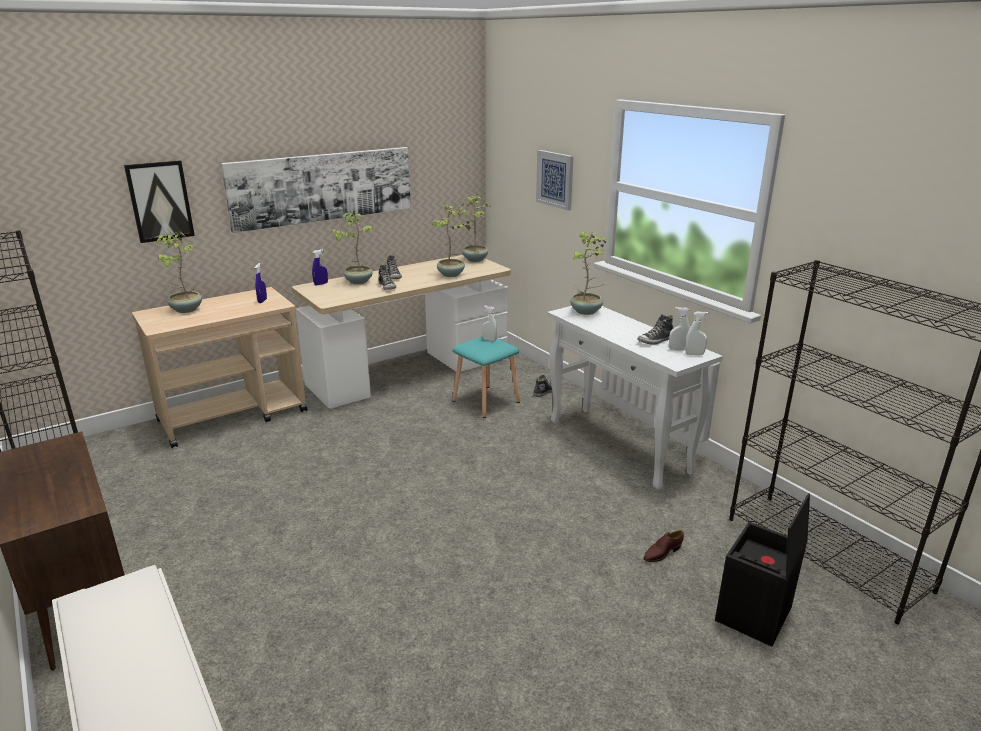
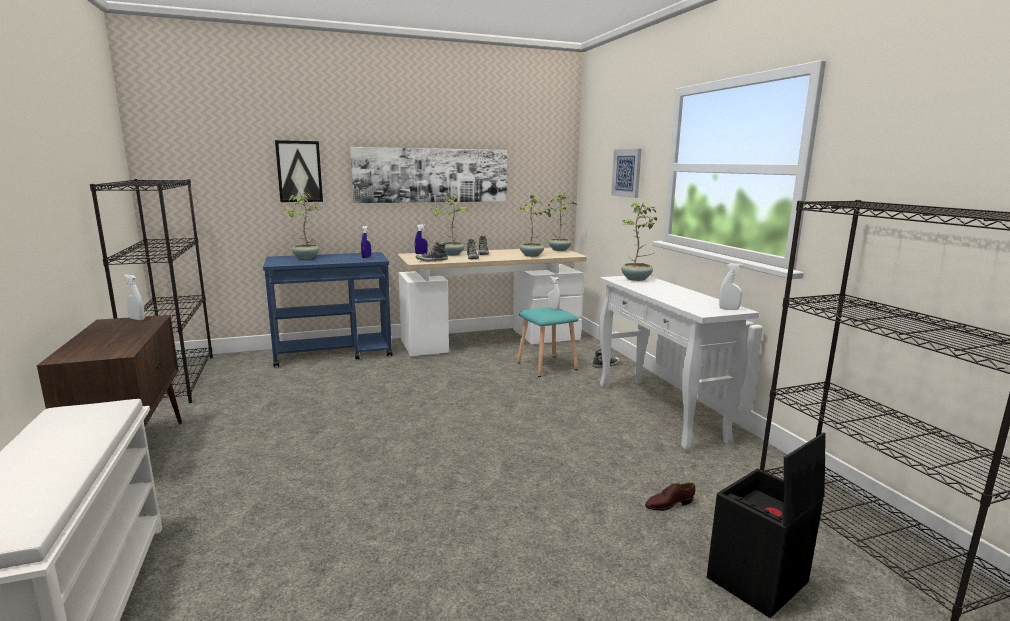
camera: 15 degrees right, 10 degrees down
beige cart [132,287,307,448] -> blue cart [263,252,392,367]
shoe [638,314,673,345] -> shoe moved to [416,241,448,261]
white spray bottle [669,307,690,350] -> white spray bottle moved to [124,274,145,320]

